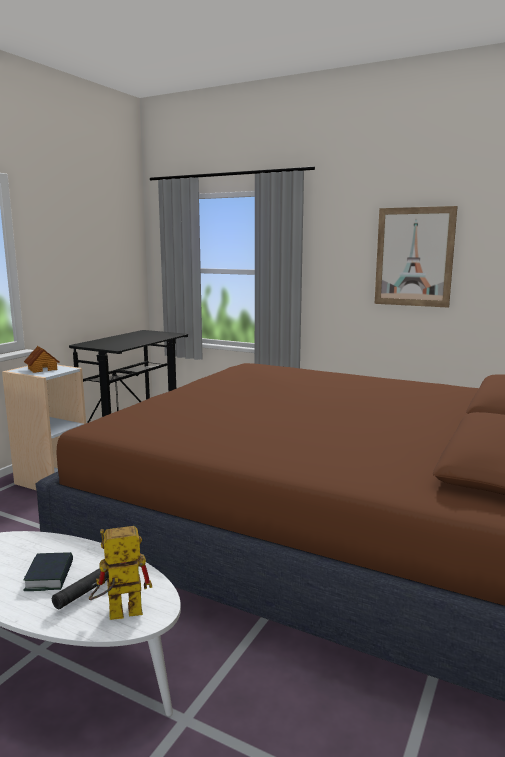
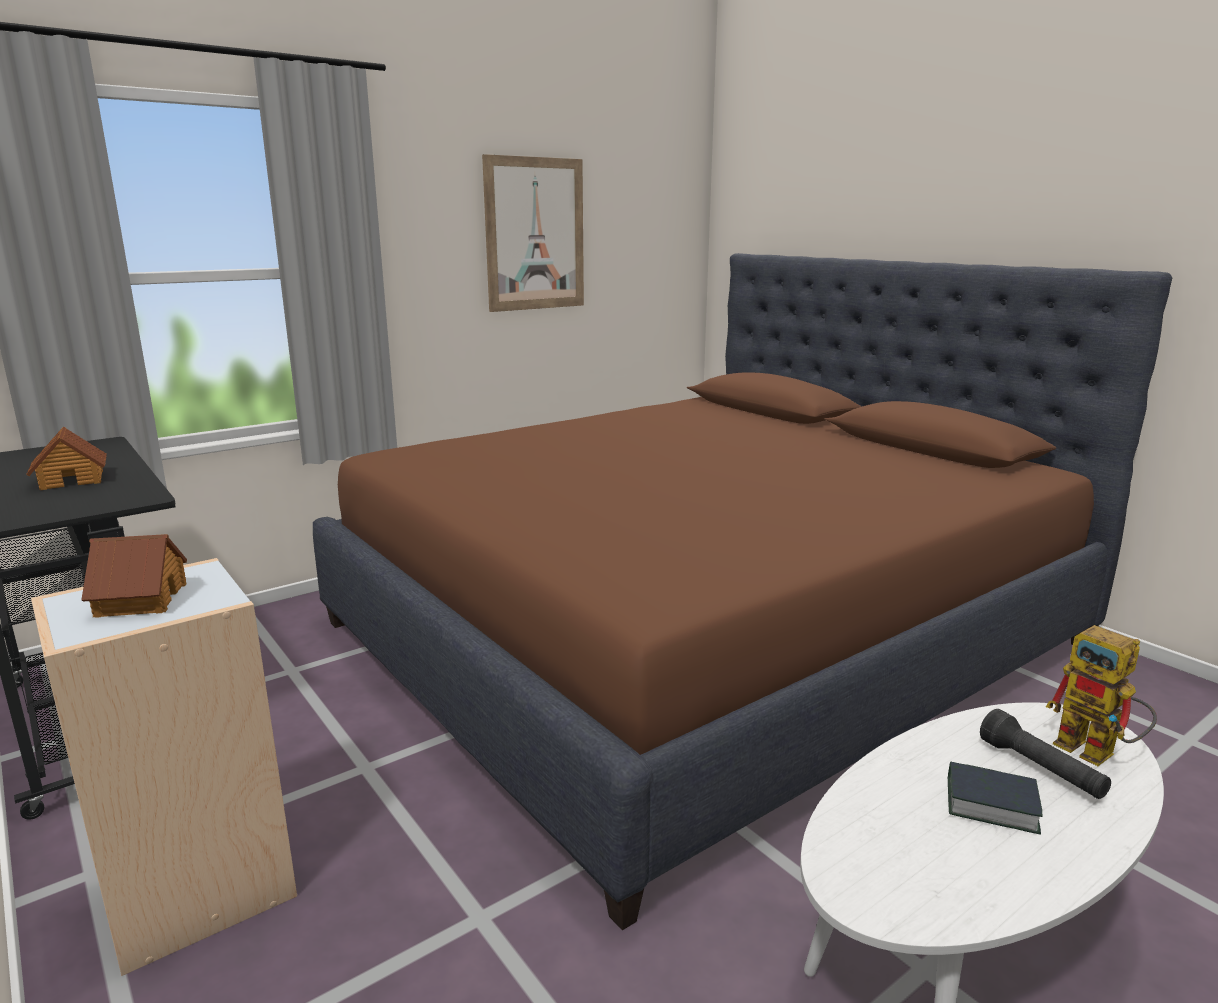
camera: 65 degrees left, 5 degrees up
toy robot [89,526,152,620] -> toy robot turned 45 degrees counterclockwise [1046,625,1157,766]
none -> toy house [26,426,107,490]

